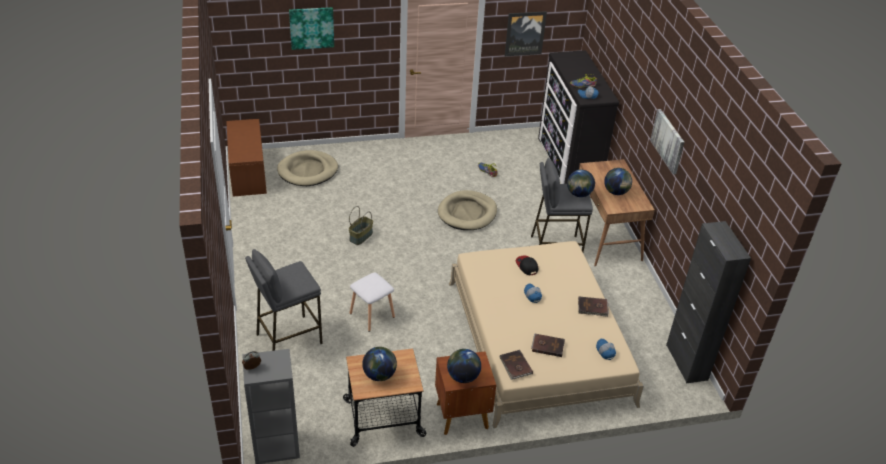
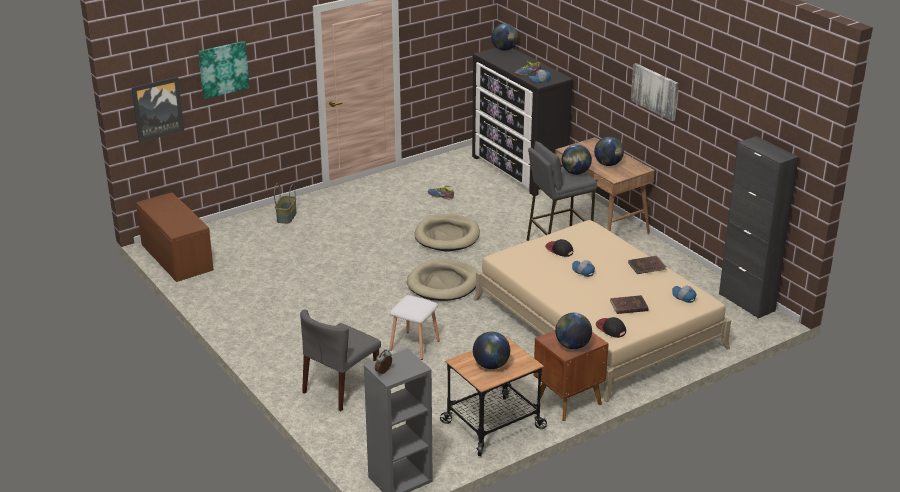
camera: 20 degrees left, 10 degrees down
grey stool [245,249,323,351] -> grey chair [300,309,381,411]
beige dog bed [277,150,338,186] -> beige dog bed moved to [407,259,478,301]
basket [349,206,373,245] -> basket moved to [274,183,297,224]
brown book [500,350,533,380] -> cap [596,317,626,338]
picture [505,11,547,56] -> picture moved to [131,77,184,142]
none -> globe [491,24,518,51]

